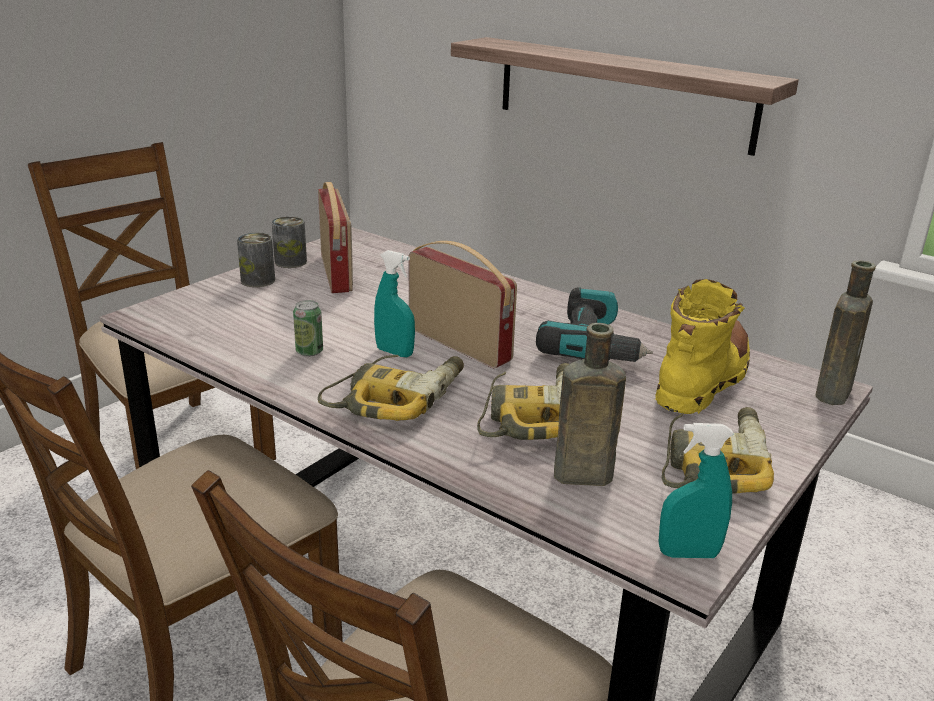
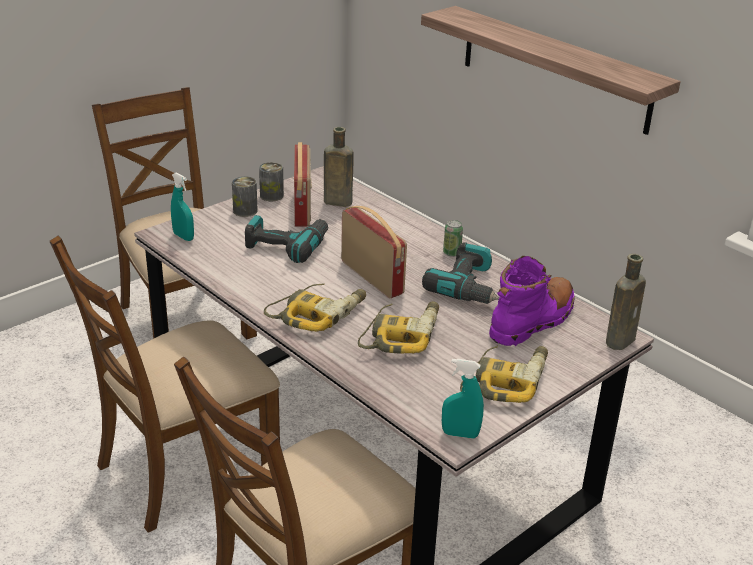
camera: 10 degrees right, 5 degrees up
can [293,300,323,357] -> can moved to [443,220,463,257]
turquoise spray bottle [374,250,415,357] -> turquoise spray bottle moved to [171,172,194,241]
brown bottle [554,323,626,486] -> brown bottle moved to [324,127,354,207]
yellow boot [655,279,750,414] -> purple boot [489,256,575,346]
none -> power drill [245,215,328,263]

